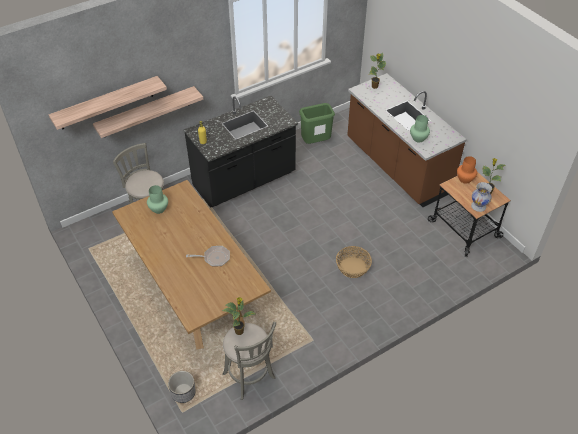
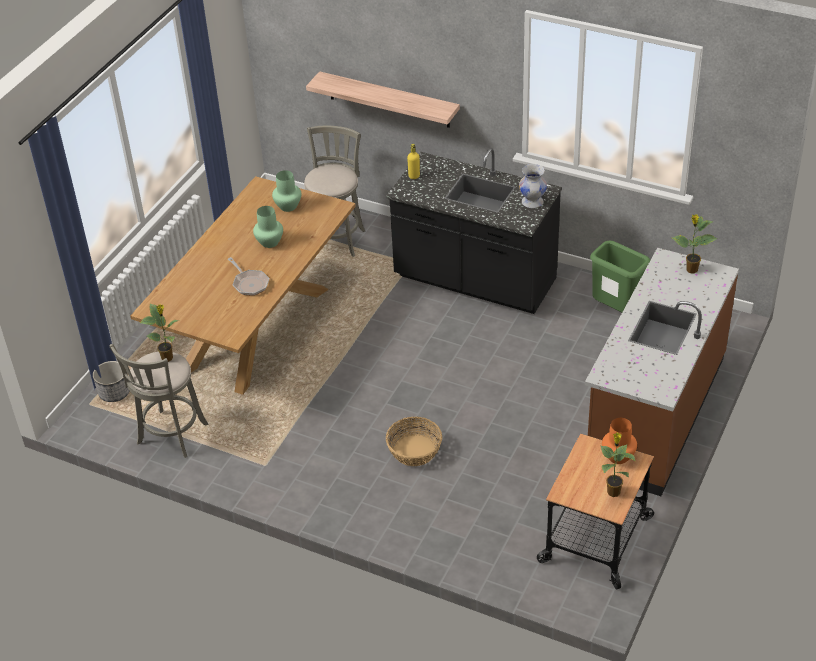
camera: 60 degrees right, 5 degrees down
shelf [49,76,167,130] -> none
green vase [410,115,430,143] -> green vase moved to [253,206,283,248]
white vase [471,182,492,212] -> white vase moved to [519,164,547,208]

